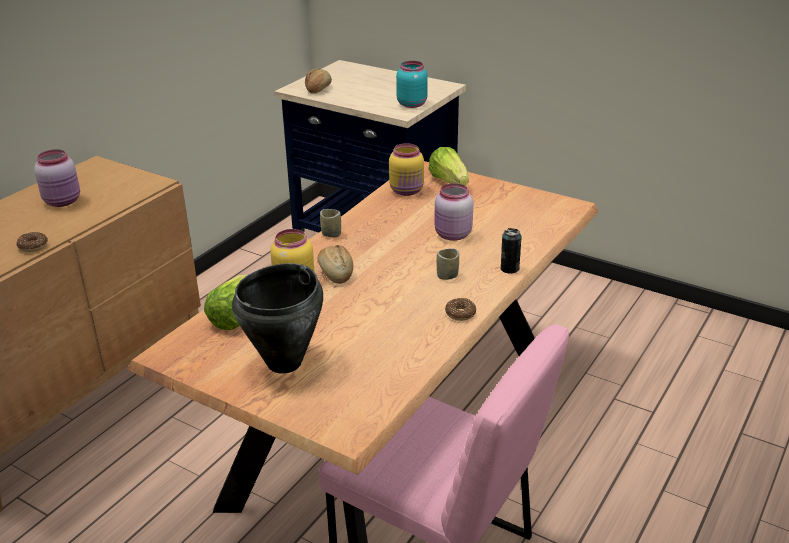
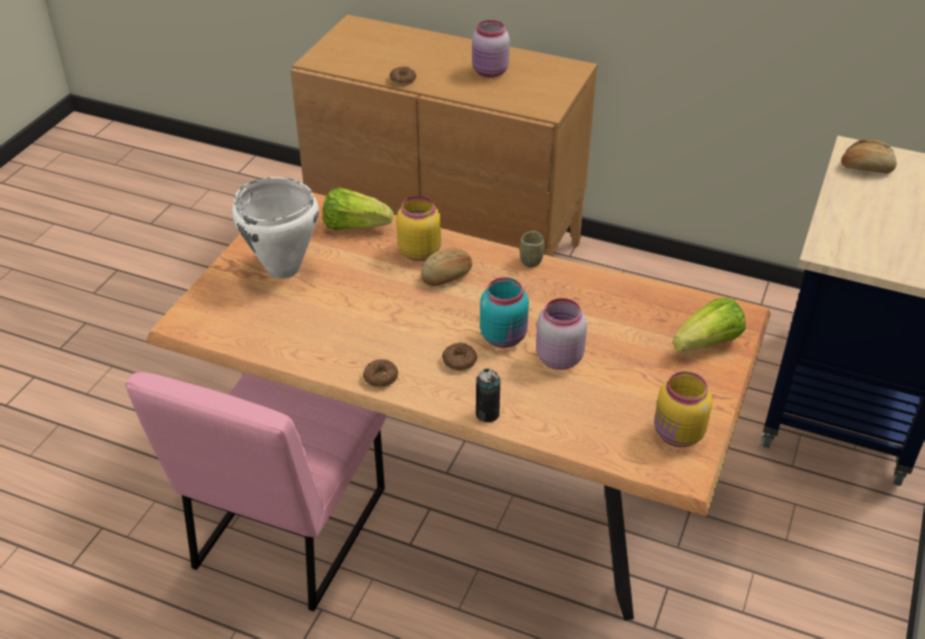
camera: 80 degrees right, 10 degrees up
black cooking pot [232,263,323,374] -> white cooking pot [232,177,319,279]
yellow jar [389,143,424,196] -> yellow jar moved to [654,371,712,447]
turquoise jar [396,61,428,108] -> turquoise jar moved to [480,277,529,348]
cup [437,248,459,280] -> donut [442,343,477,371]

